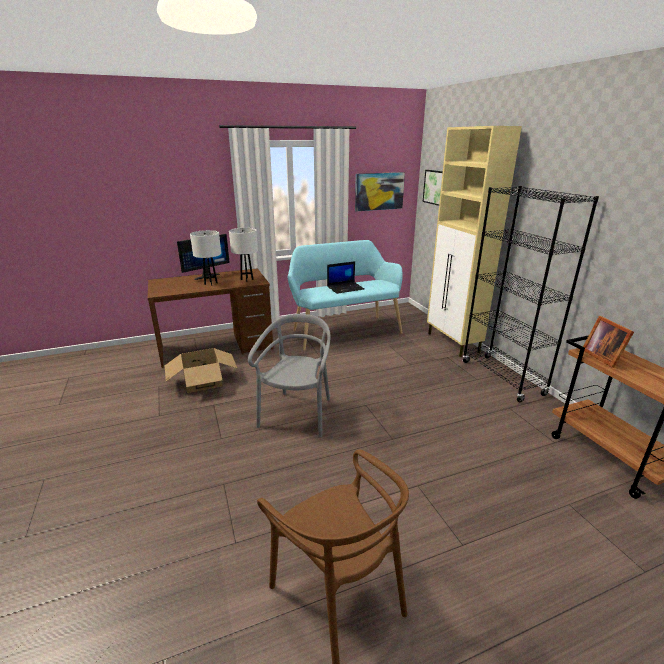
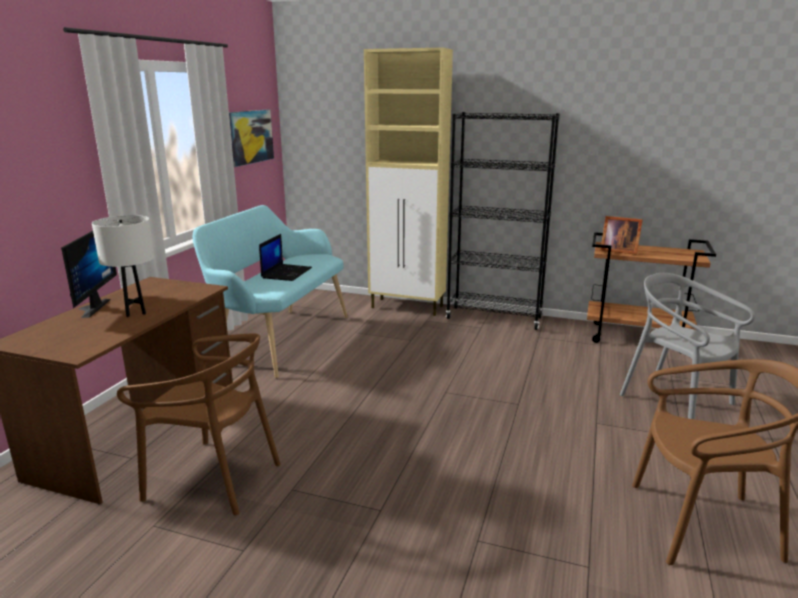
camera: 50 degrees left, 5 degrees down
cardboard box [165,348,237,393] -> brown chair [117,334,281,516]
white table lamp [229,228,258,282] -> none
grey chair [248,314,331,437] -> grey chair moved to [620,273,755,420]
picture [423,170,443,206] -> none

